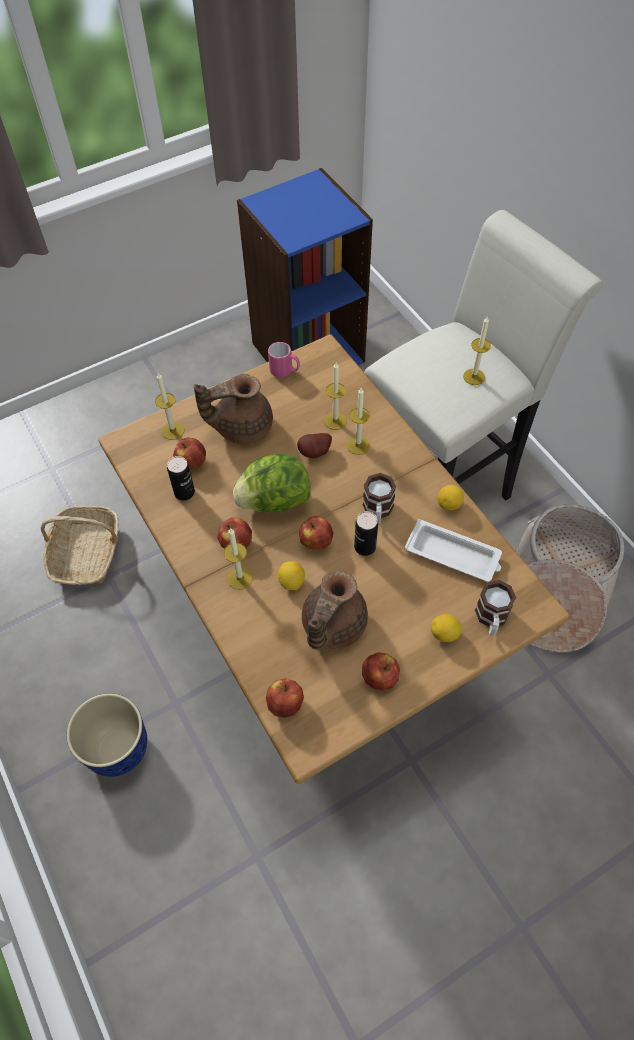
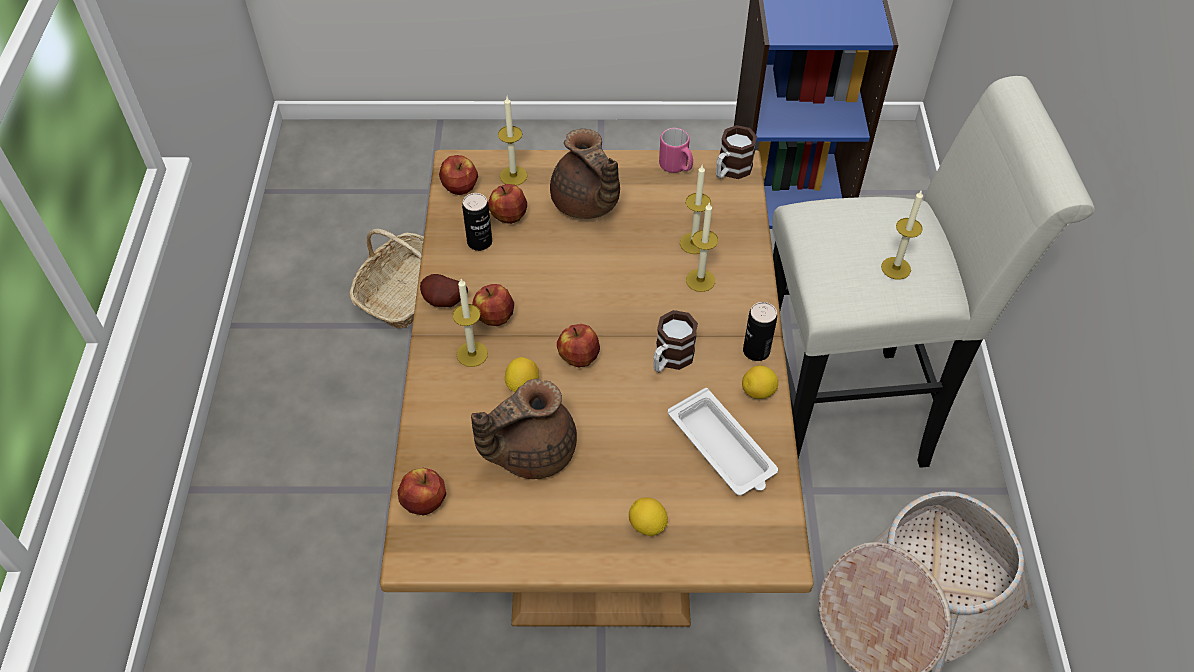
camera: 30 degrees right, 5 degrees down
planter [66,693,147,777] -> none
brown teapot [194,374,273,444] -> brown teapot turned 135 degrees counterclockwise [550,129,620,219]
lettuce [233,453,311,512] -> none
potato [297,433,332,458] -> potato moved to [420,274,468,307]
can [354,511,378,556] -> can moved to [743,302,777,361]
apple [362,652,400,690] -> apple moved to [439,155,478,195]
mug [475,580,516,636] -> mug moved to [716,125,757,179]

